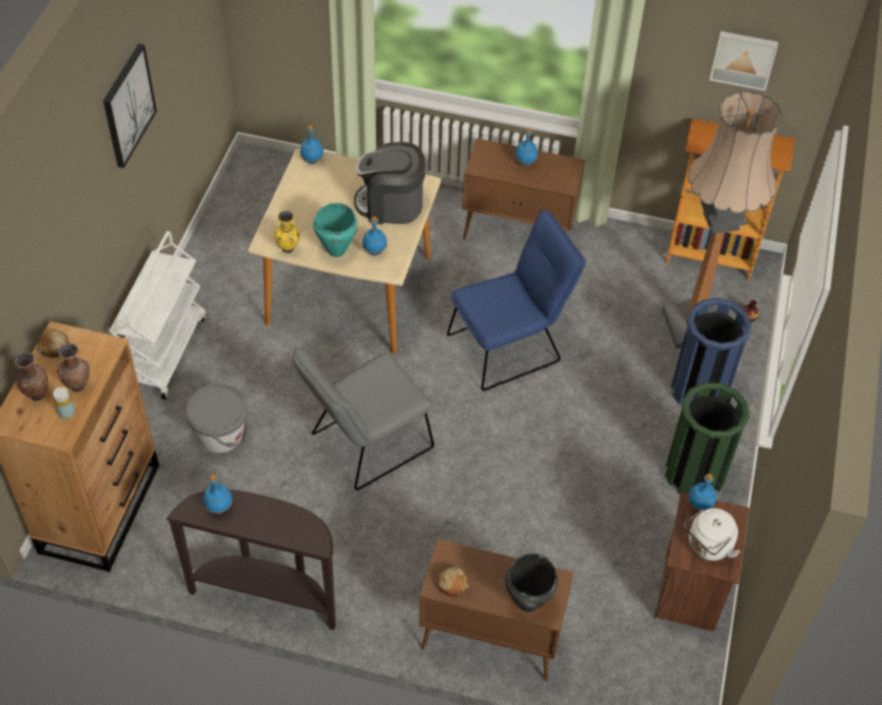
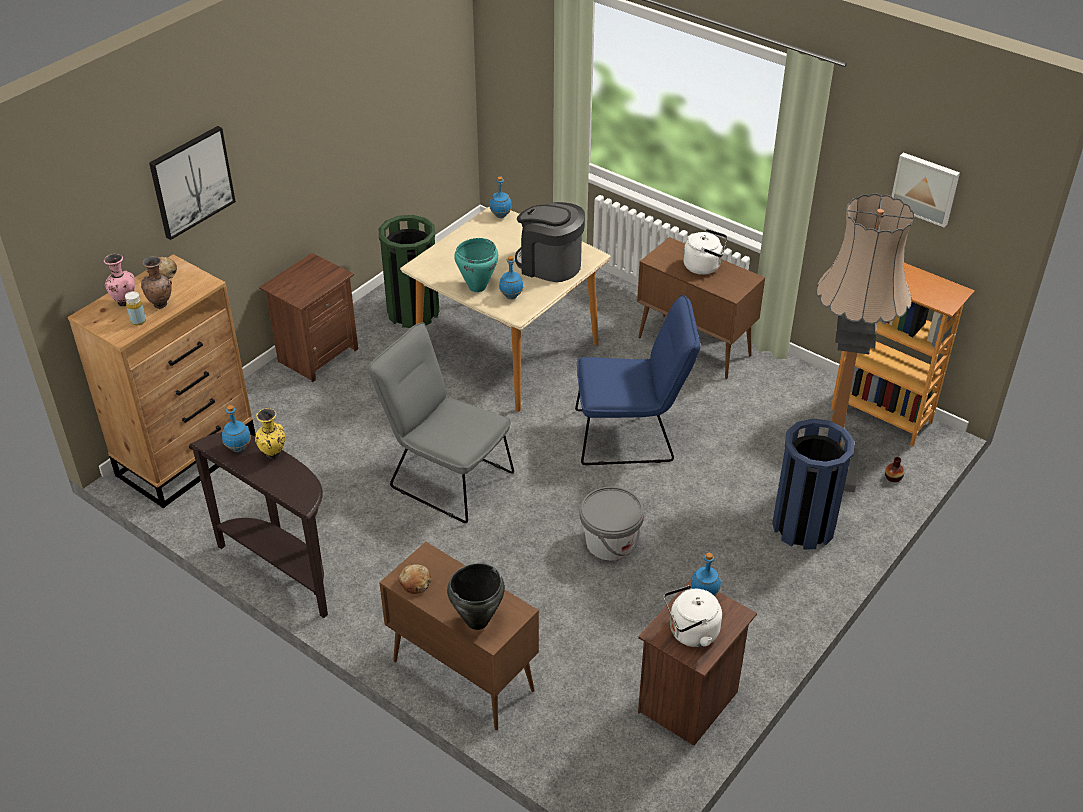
camera: 25 degrees right, 10 degrees down
brown vase [14,352,48,401] -> pink vase [104,254,135,306]
picture [103,44,157,168] -> picture moved to [149,126,236,240]
white cart [109,231,206,400] -> brown nightstand [259,253,358,382]
grey bucket [186,384,248,453] -> grey bucket moved to [579,487,644,560]
yellow vase [274,210,300,253] -> yellow vase moved to [255,408,285,459]
grey chair [292,347,434,490] -> grey chair turned 45 degrees clockwise [368,322,514,523]
blue bottle [515,128,538,166] -> white kettle [683,229,727,275]
green trash can [666,382,750,494] -> green trash can moved to [379,215,439,328]

